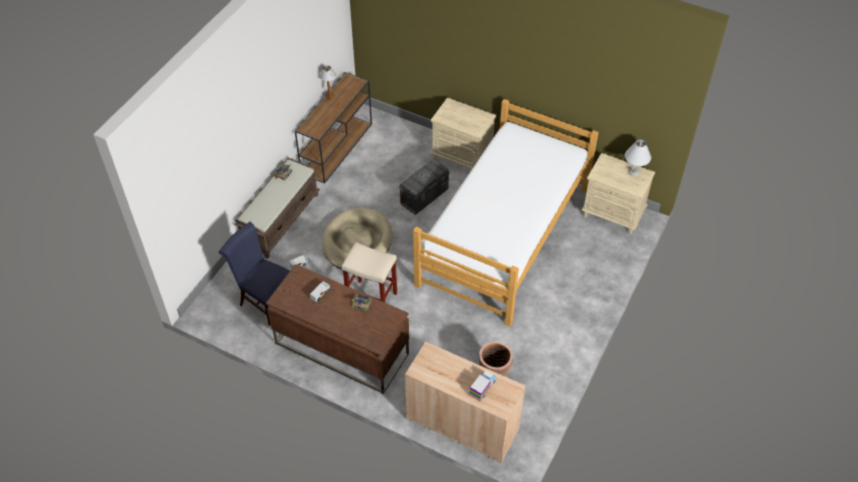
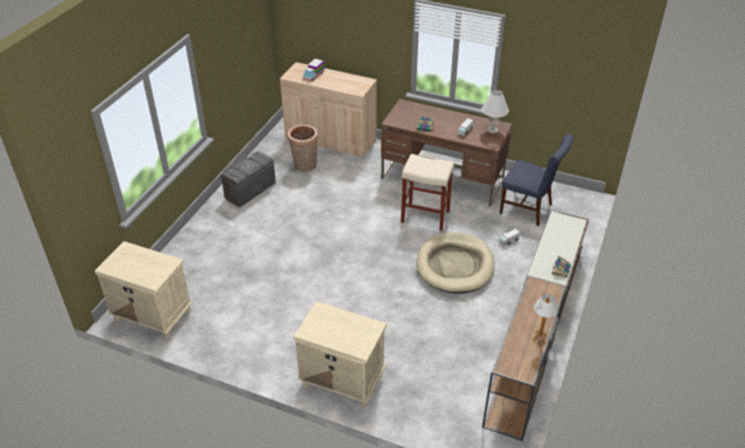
camera: 175 degrees right, 10 degrees down
grey storage box [399,159,450,215] -> grey storage box moved to [220,151,276,208]
bed [413,99,599,326] -> none
white table lamp [625,140,651,176] -> white table lamp moved to [482,90,509,133]

